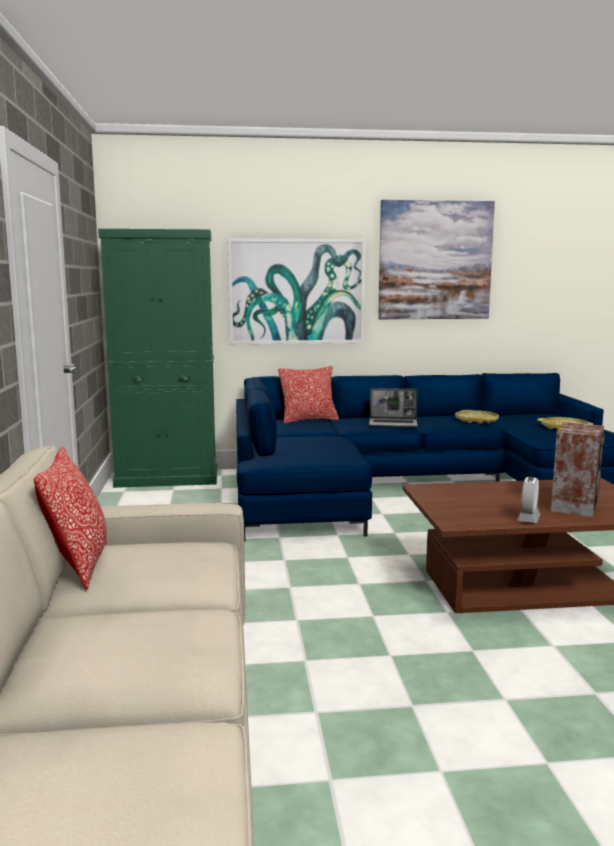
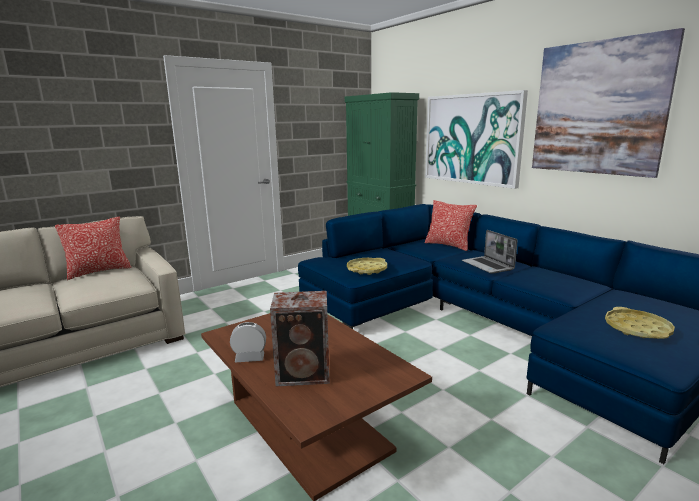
camera: 60 degrees right, 5 degrees up
yellow tray [455,410,499,424] -> yellow tray moved to [347,258,387,275]

